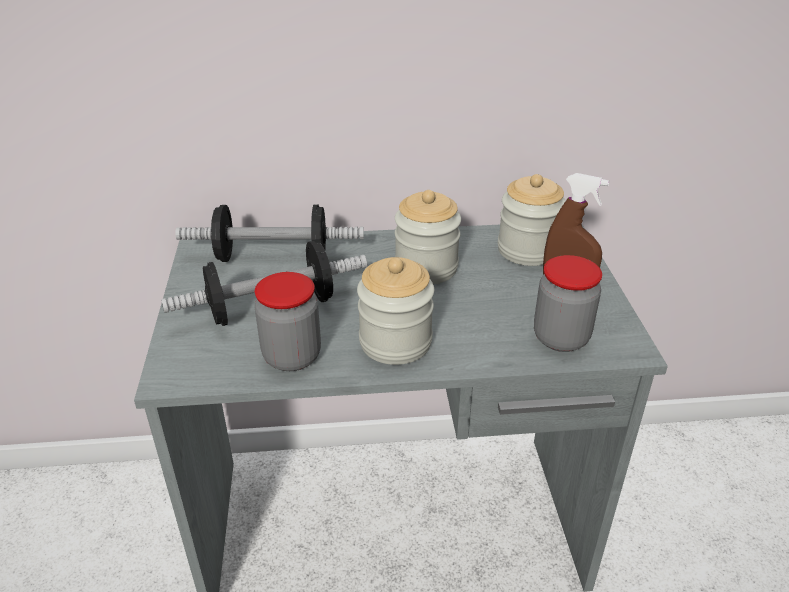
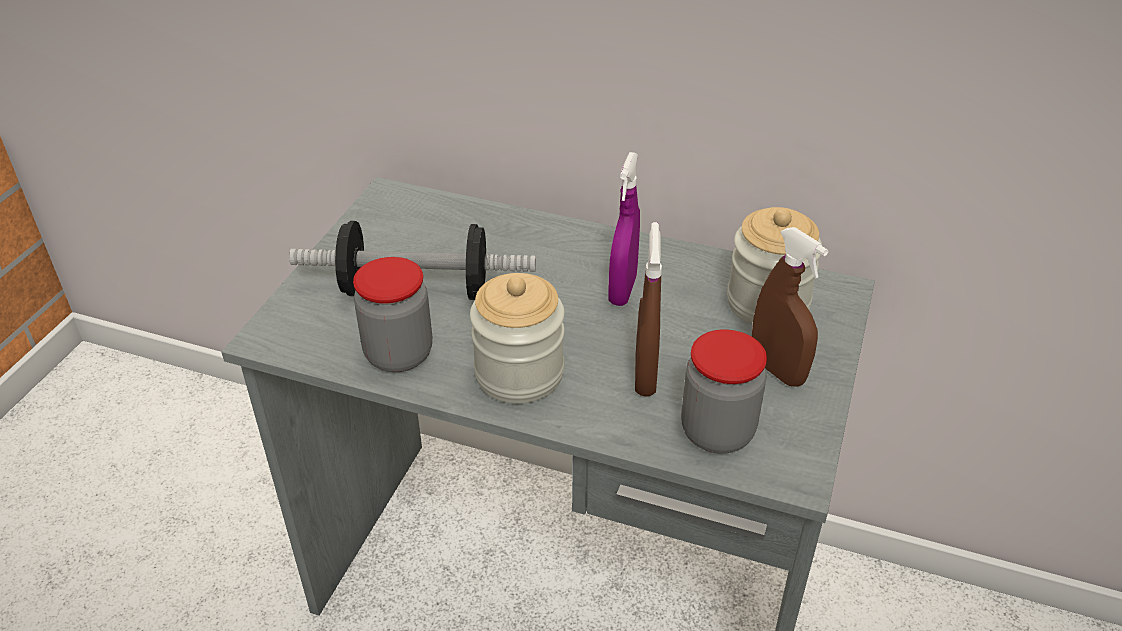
camera: 25 degrees right, 5 degrees up
dumbbell [175,205,364,262] -> none
jar [395,190,461,284] -> purple spray bottle [608,152,640,306]
none -> brown spray bottle [635,222,662,396]

